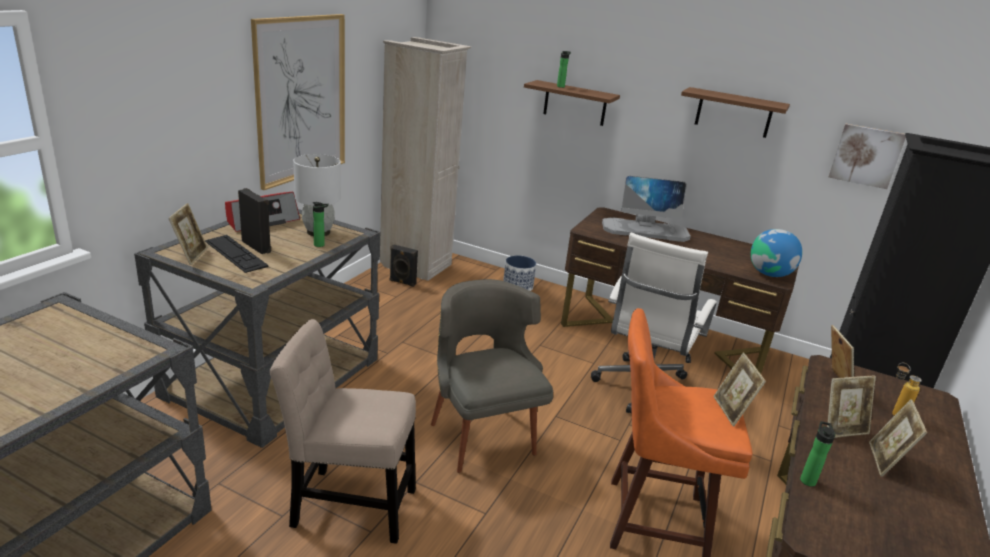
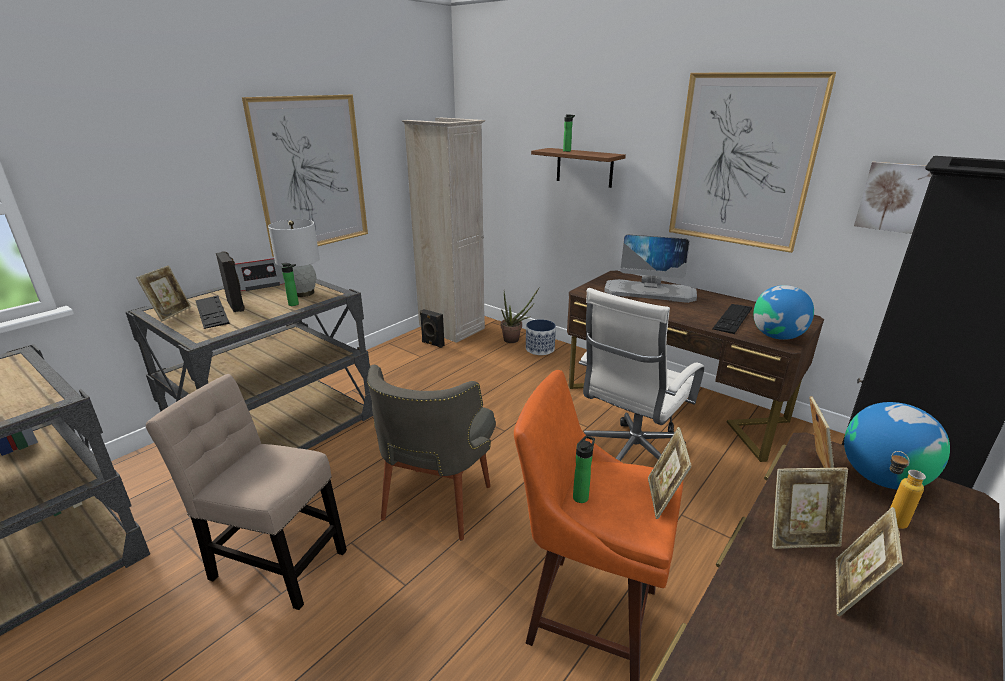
camera: 15 degrees right, 0 degrees up
grey chair [431,279,553,473] -> grey chair turned 150 degrees counterclockwise [367,365,496,541]
brown shelf [681,87,790,138] -> picture [669,72,836,253]
bottle [800,421,835,487] -> bottle moved to [573,435,595,503]
none -> potted plant [501,288,539,343]
none -> keyboard [712,304,752,334]
none -> globe [844,402,950,490]

